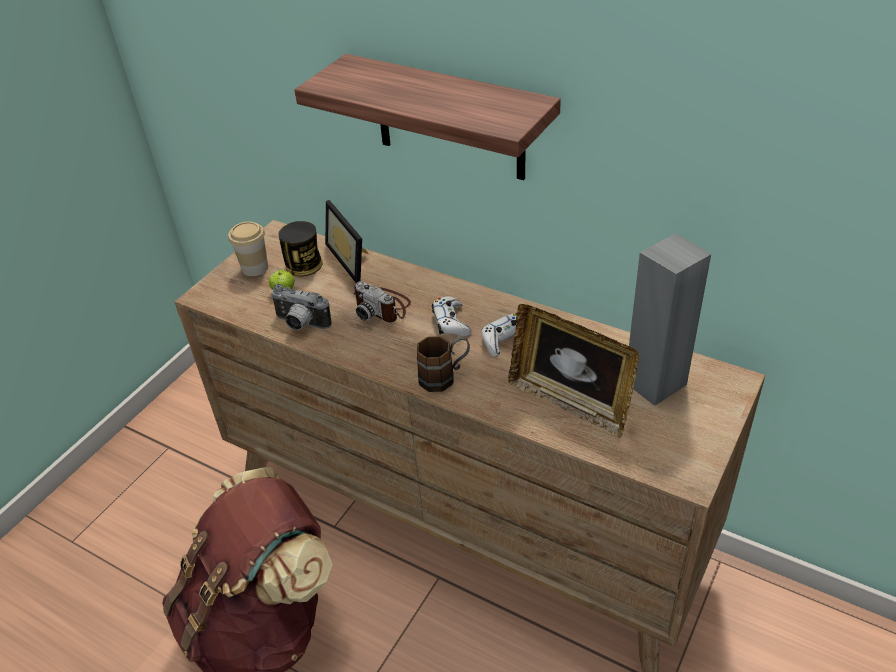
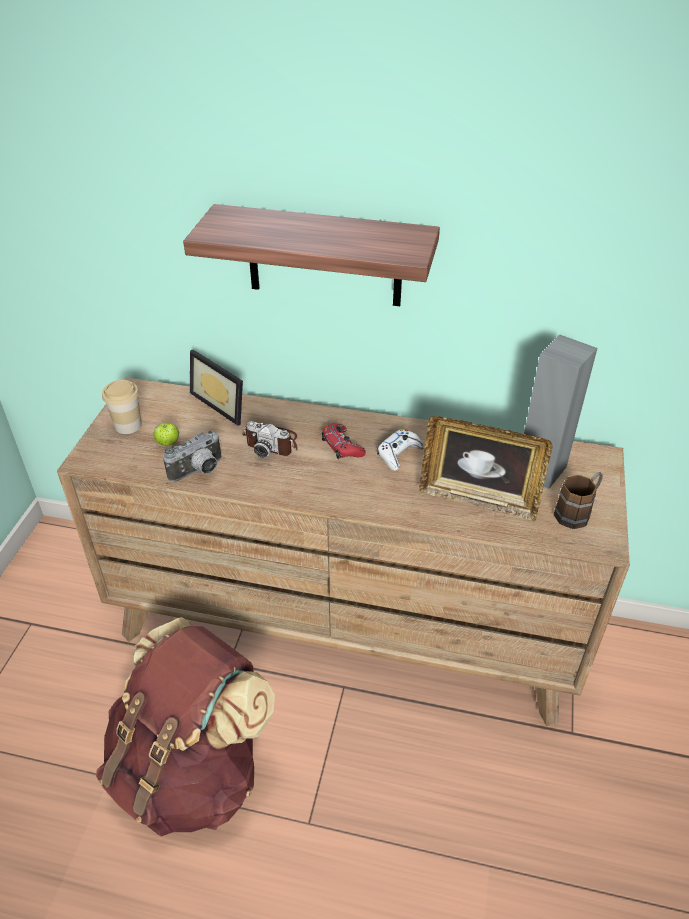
camera: 20 degrees left, 0 degrees up
camera [271,284,332,330] -> camera turned 45 degrees counterclockwise [163,431,222,482]
can [279,221,323,276] -> none
brown mug [417,336,470,392] -> brown mug moved to [554,472,603,529]
white game controller [432,296,471,336] -> red game controller [322,423,366,459]

